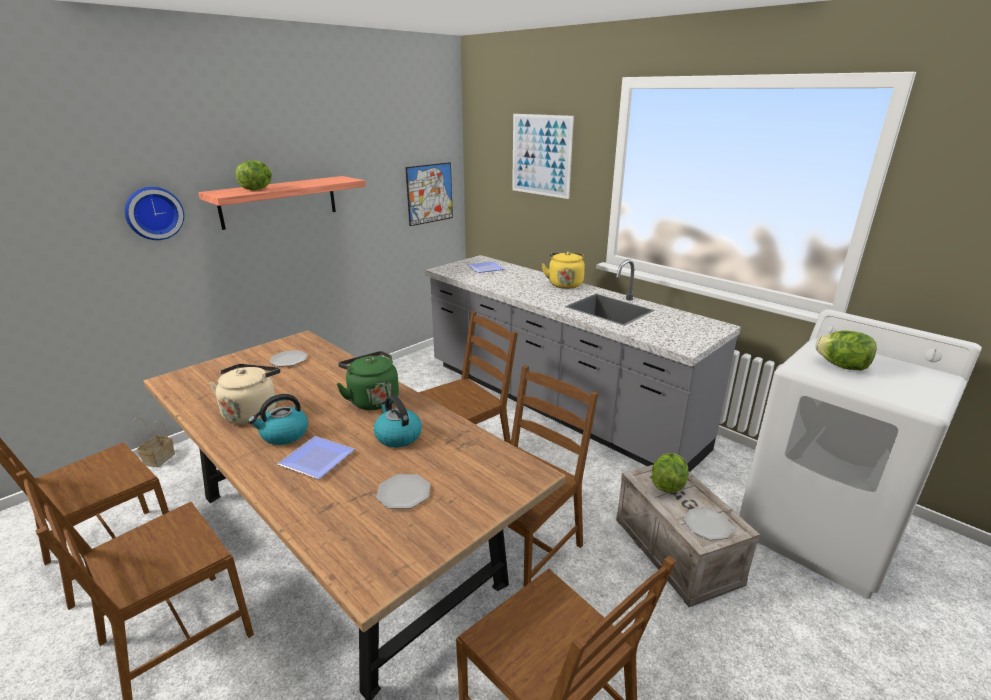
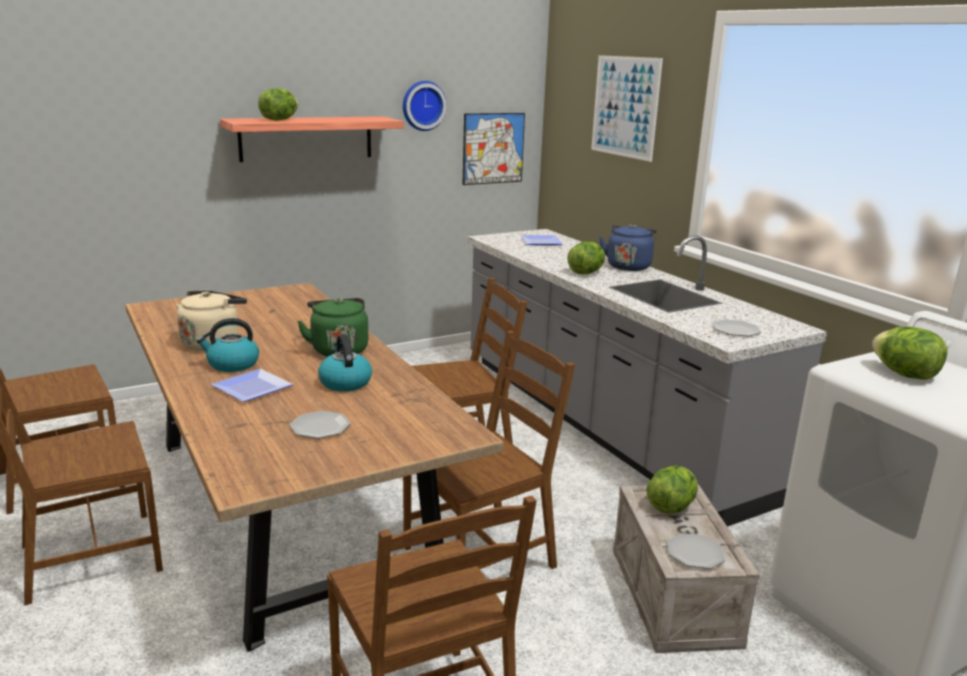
camera: 15 degrees right, 5 degrees down
wall clock [125,187,184,240] -> wall clock moved to [403,81,447,131]
basket [133,417,175,467] -> none
plate [270,350,308,367] -> plate moved to [712,319,761,336]
yellow kettle [542,252,585,289] -> blue kettle [599,224,657,271]
none -> lettuce [567,242,605,274]

